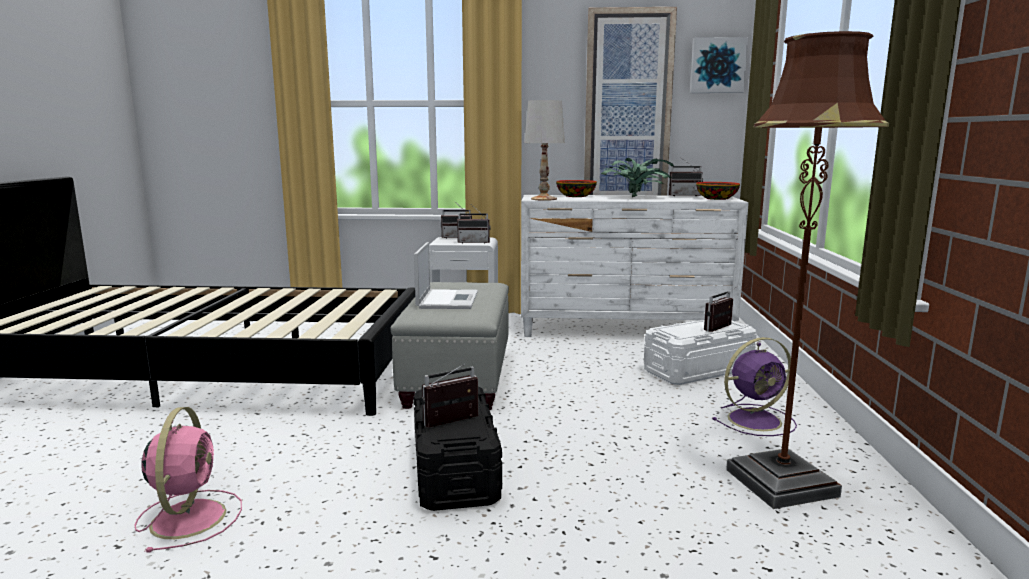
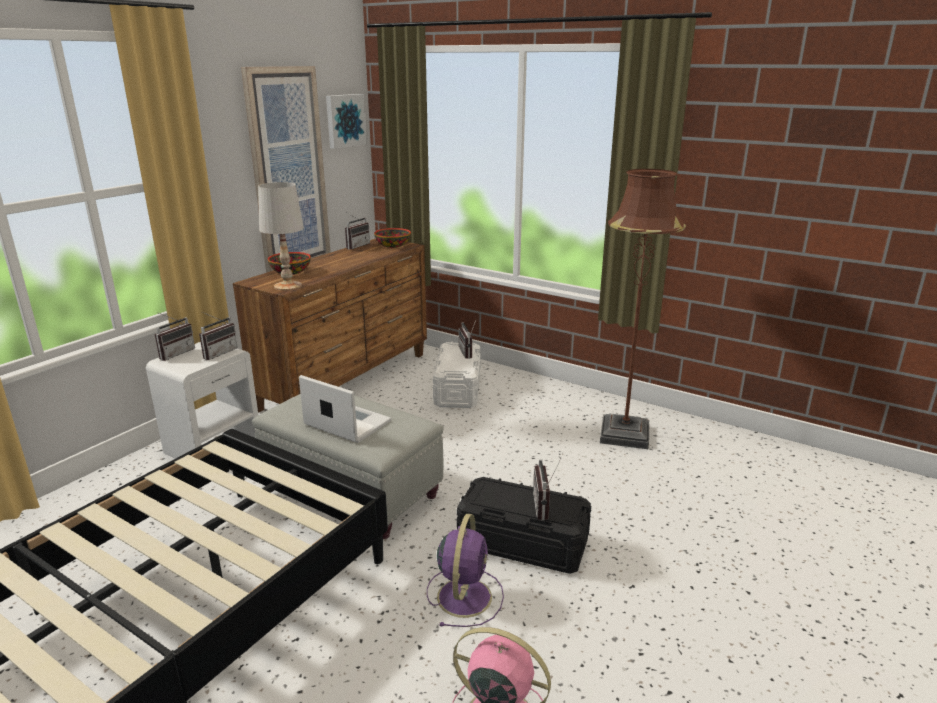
camera: 60 degrees left, 10 degrees up
white dresser [521,195,749,337] -> brown dresser [233,239,427,412]
potted plant [601,158,674,197] -> none
purple fan [712,337,797,436] -> purple fan moved to [427,514,504,627]

